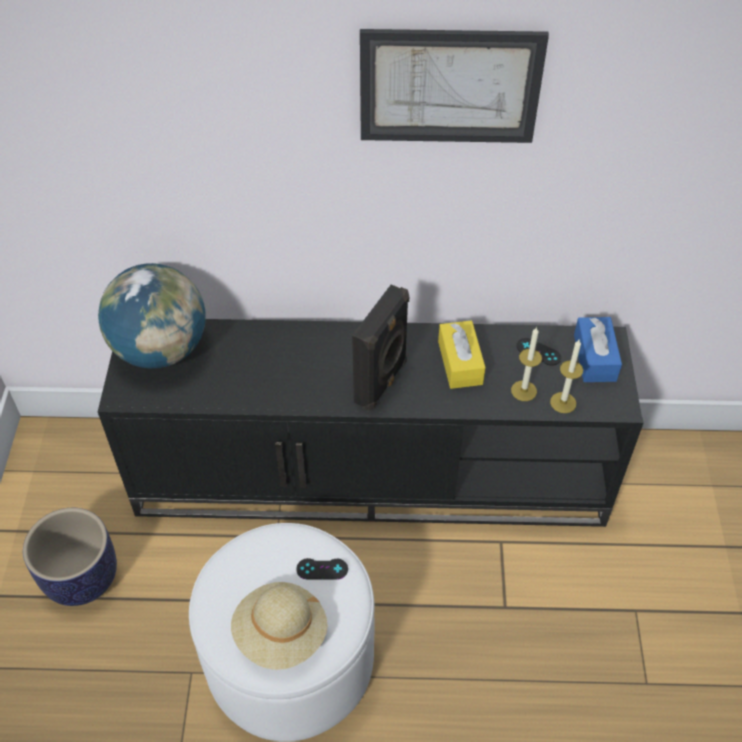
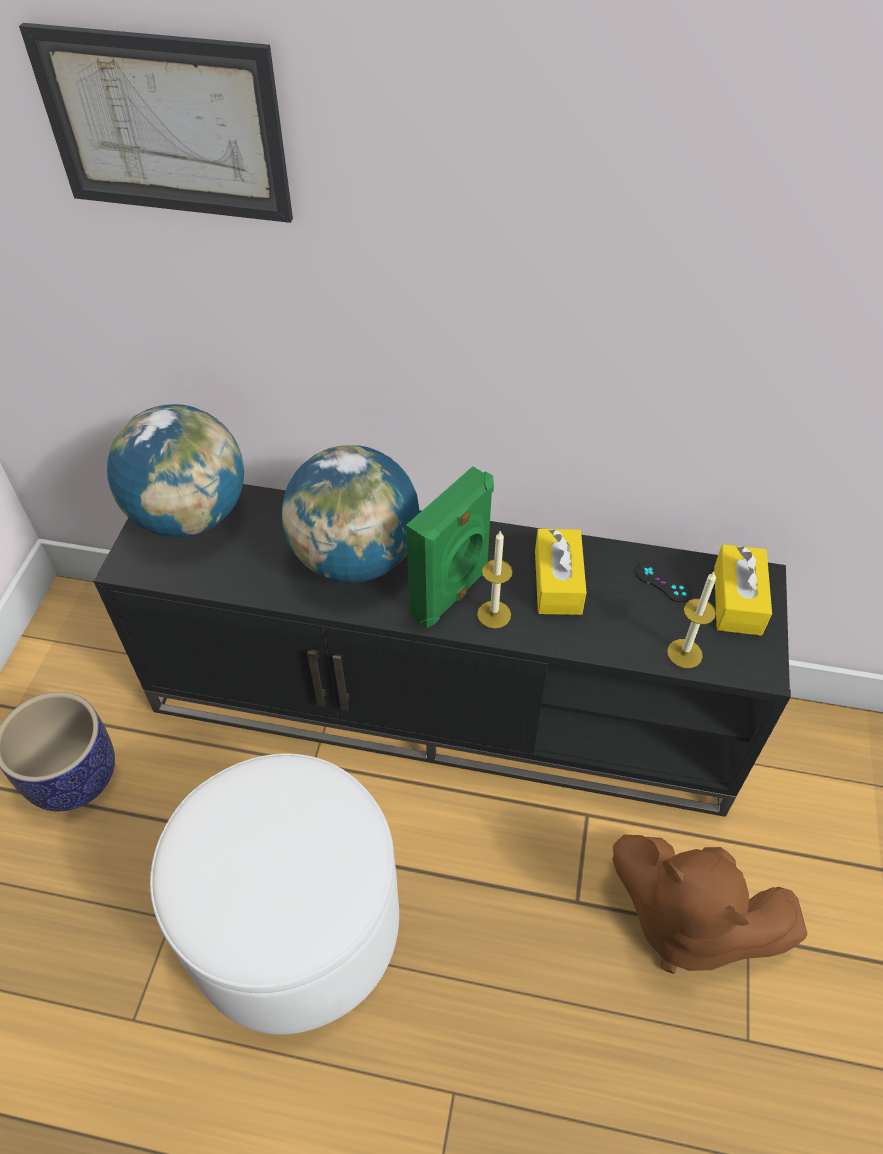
camera: 10 degrees right, 0 degrees up
beige hat [231,582,327,670] -> none
black game controller [296,558,348,580] -> none
black speaker [352,285,409,411] -> green speaker [406,466,494,628]
picture [360,29,549,143] -> picture moved to [19,23,293,223]
candle [511,327,542,401] -> candle moved to [477,530,513,629]
blue tissue box [574,317,622,382] -> yellow tissue box [714,544,772,636]
none -> globe [282,445,420,583]
none -> brown plush toy [612,835,807,974]

